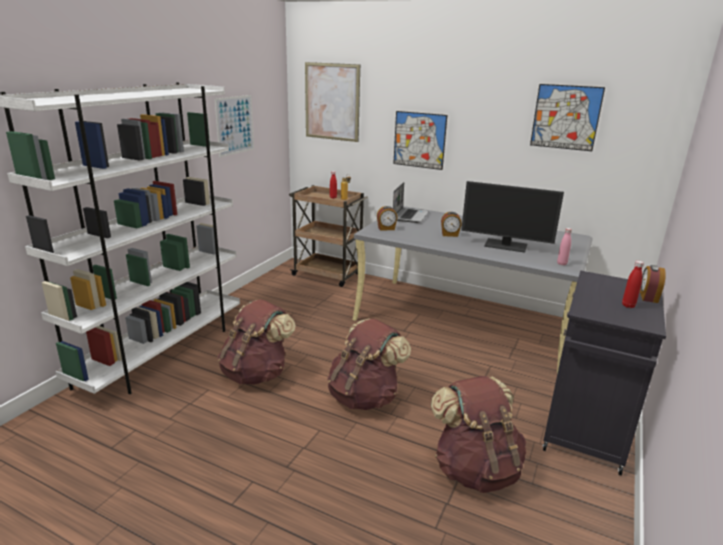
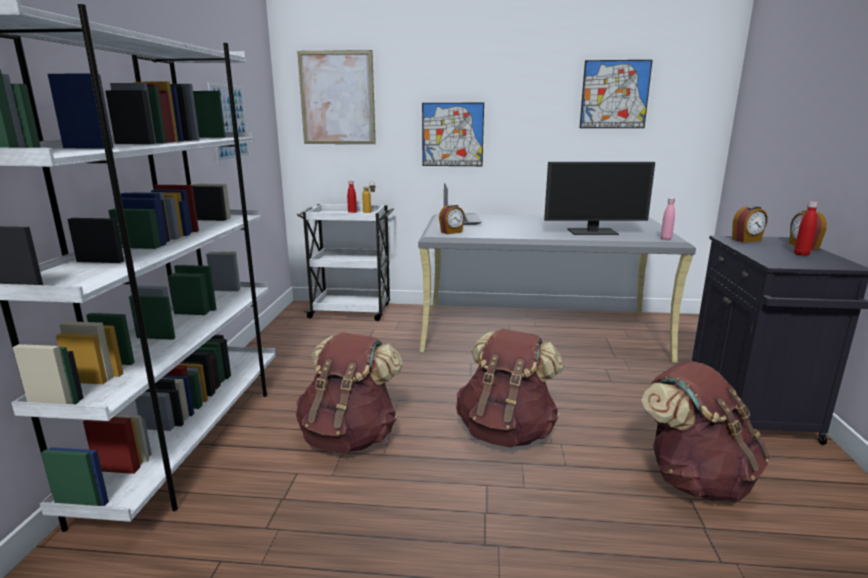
camera: 20 degrees left, 5 degrees down
brown cart [289,185,368,287] -> white cart [297,204,394,321]
alarm clock [441,212,462,237] -> alarm clock moved to [732,206,768,243]

